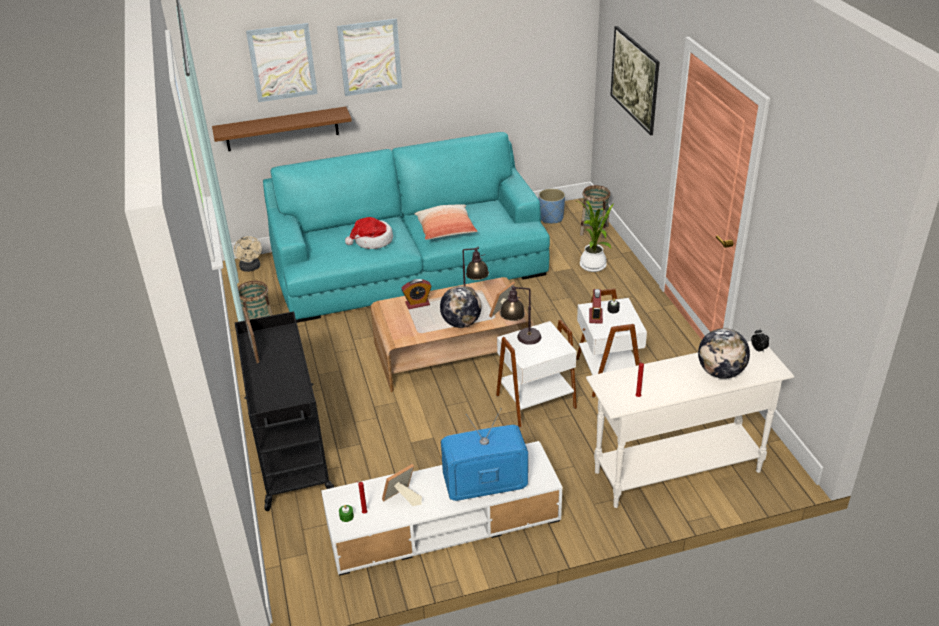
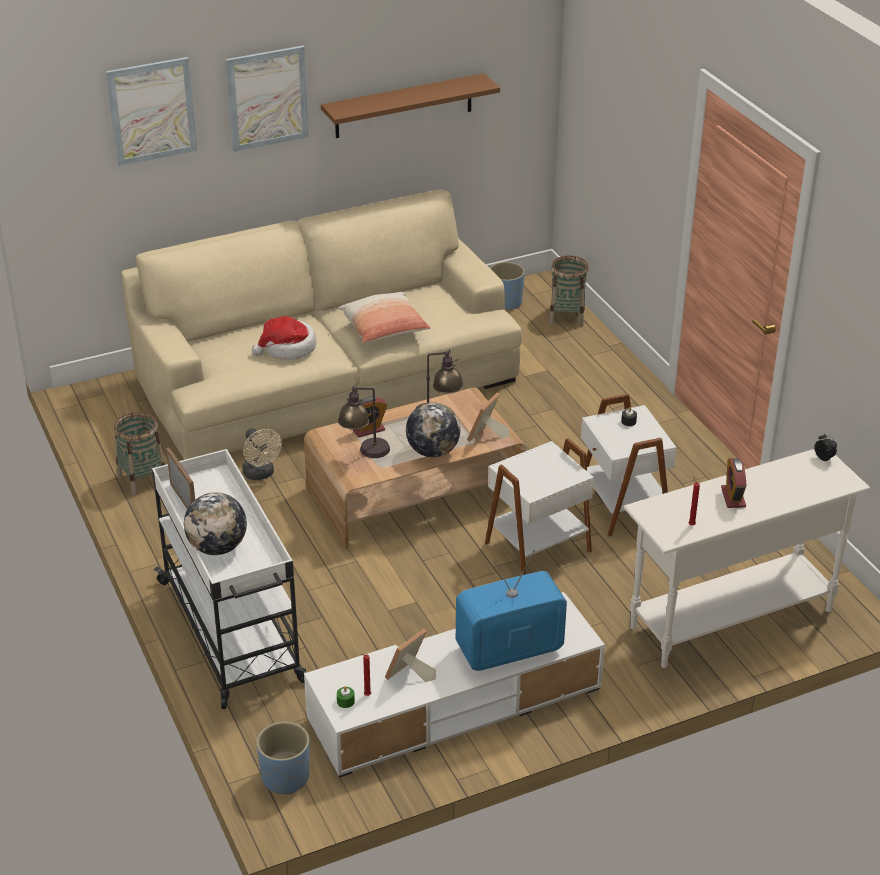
camera: 10 degrees left, 0 degrees up
brown shelf [212,107,352,151] -> brown shelf moved to [321,73,500,138]
beige fan [234,236,262,272] -> beige fan moved to [242,428,282,480]
black cart [235,311,334,511] -> white cart [152,449,307,709]
turquoise sofa [263,132,550,323] -> beige sofa [121,190,522,460]
table lamp [500,286,541,345] -> table lamp moved to [338,386,390,458]
potted plant [577,201,613,272] -> none
alarm clock [589,289,603,324] -> alarm clock moved to [721,458,746,508]
picture [610,26,660,135] -> none
globe [698,328,750,379] -> globe moved to [184,492,247,555]
none -> blue planter [256,722,310,795]

